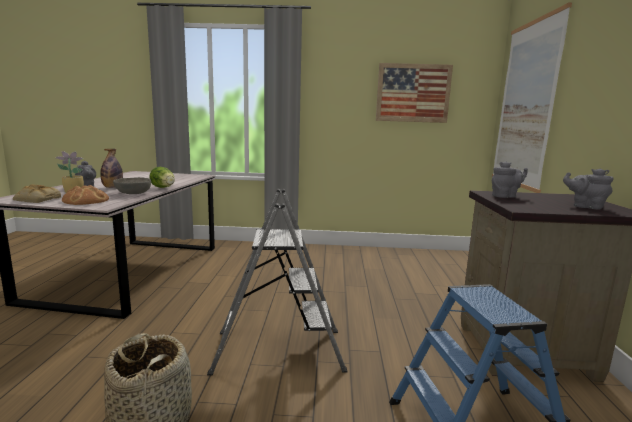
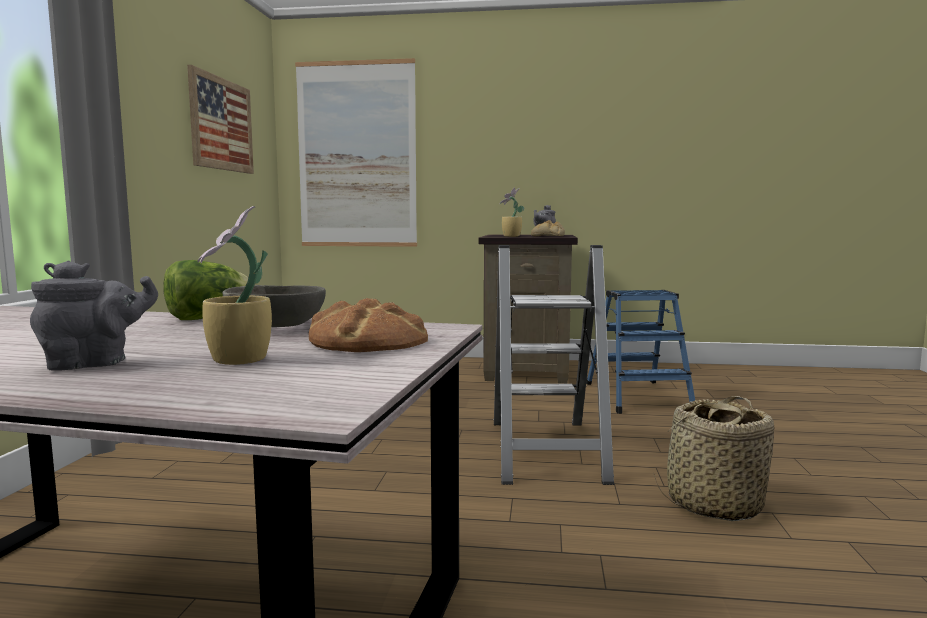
camera: 85 degrees left, 5 degrees down
bread [13,185,61,203] -> bread moved to [531,220,565,236]
bottle [100,149,123,188] -> none
grey teapot [492,162,528,198] -> potted plant [500,187,524,237]

